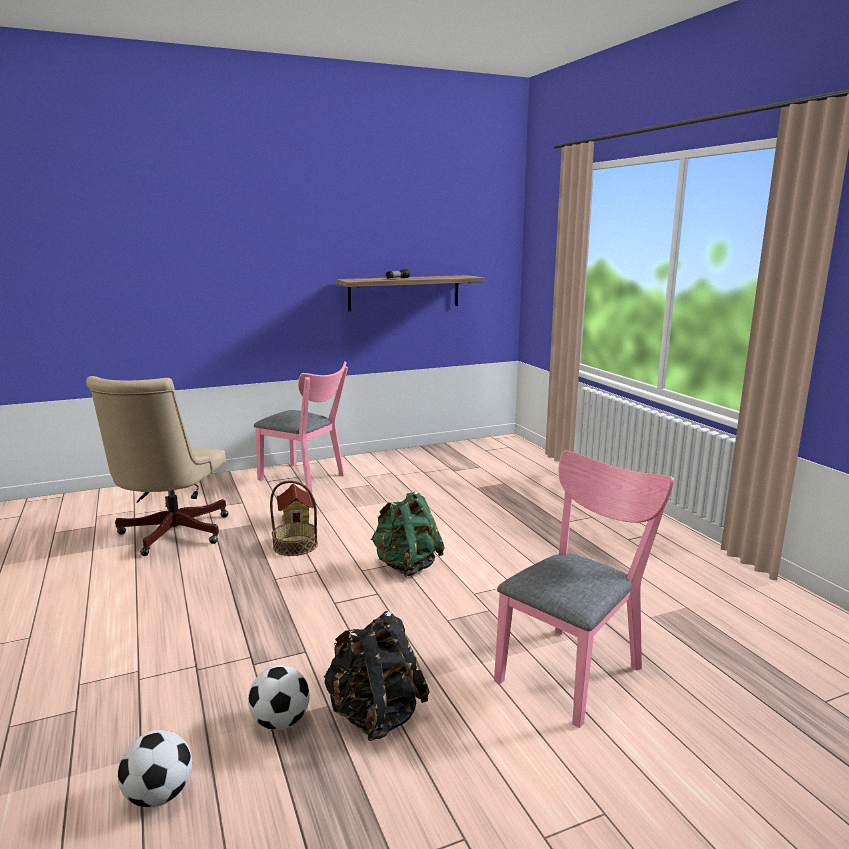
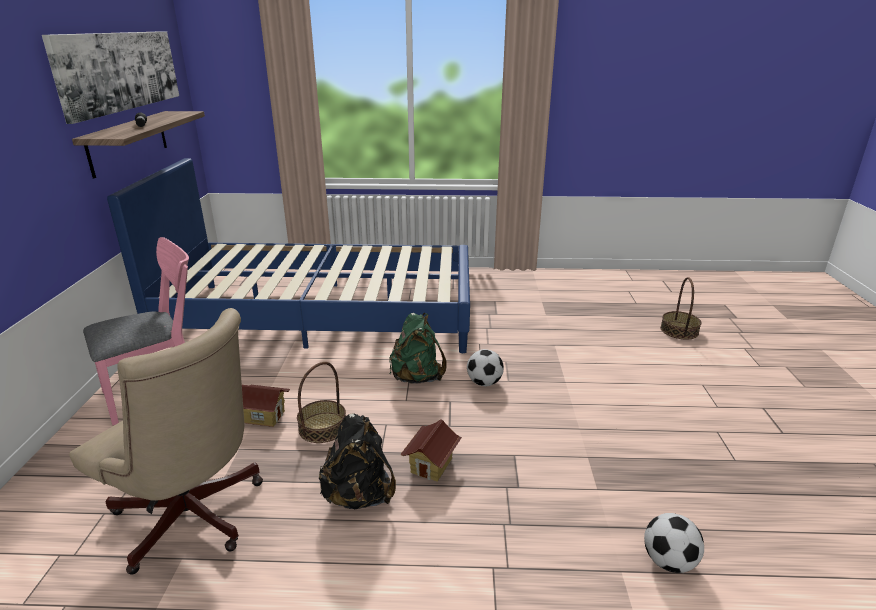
camera: 65 degrees left, 10 degrees up
football [248,665,310,730] -> football moved to [467,349,504,386]
black backpack [324,611,430,741] -> black backpack moved to [319,413,396,509]
pink chair [494,451,674,728] -> none
none -> picture [42,31,179,124]
none -> blue bed [107,158,470,353]
none -> toy house [400,419,462,482]
none -> basket [660,277,702,340]

